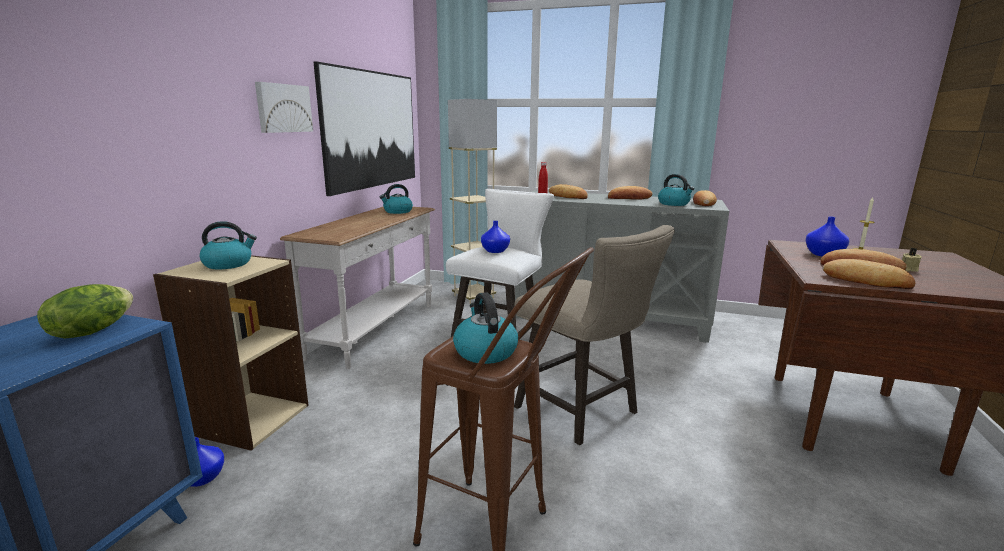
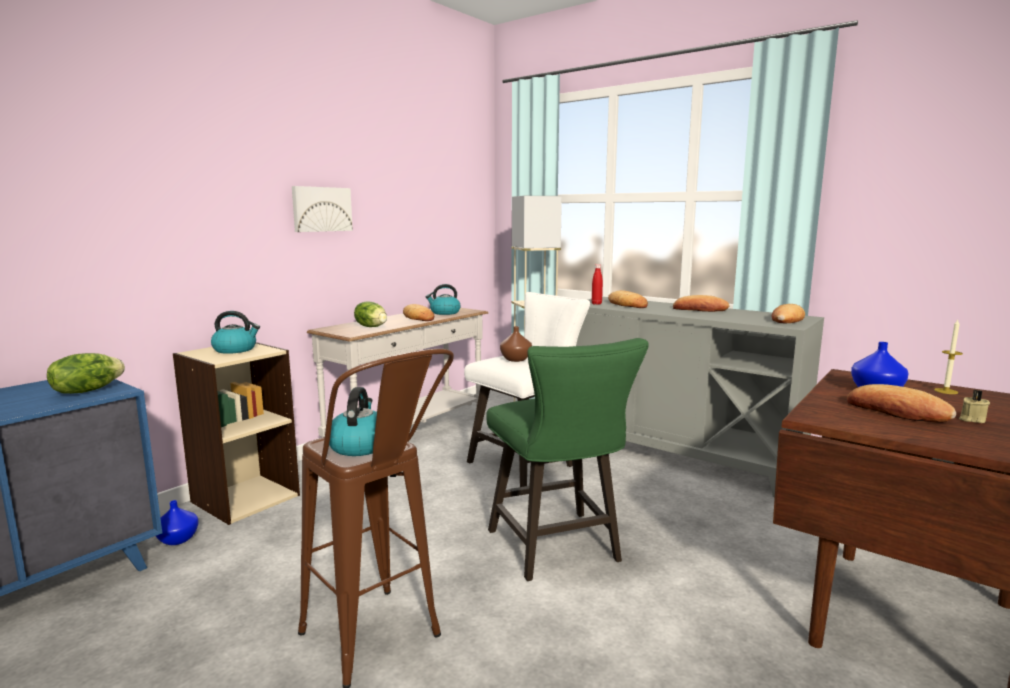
camera: 20 degrees right, 5 degrees down
picture [314,61,415,196] -> none
blue vase [481,221,510,253] -> brown vase [500,326,532,362]
beige stool [514,225,675,445] -> green stool [486,338,649,581]
kettle [658,174,695,206] -> none
bread [823,259,915,289] -> bread moved to [403,304,434,321]
none -> lettuce [354,301,387,327]

